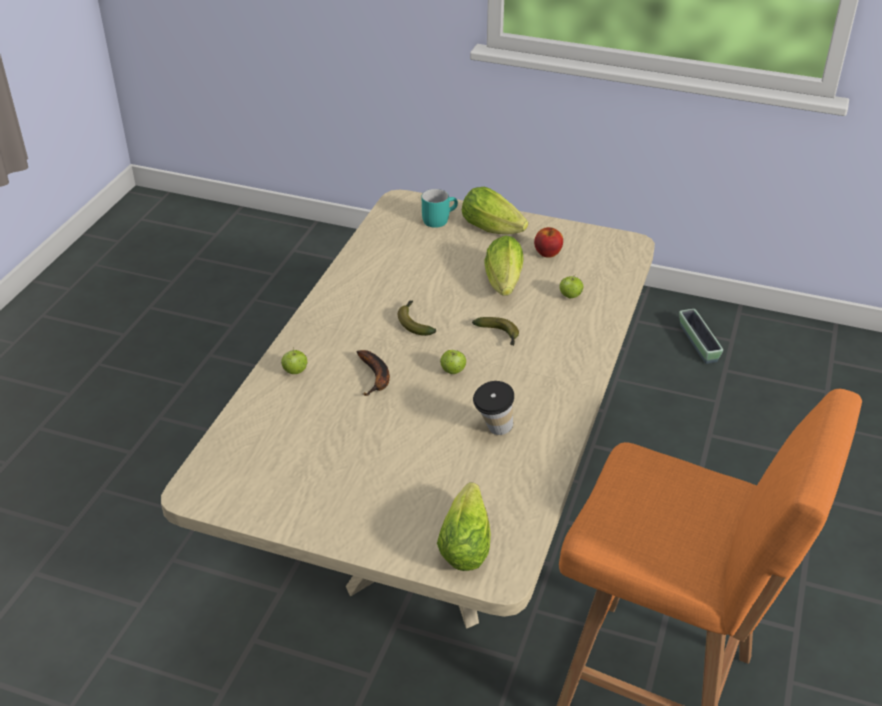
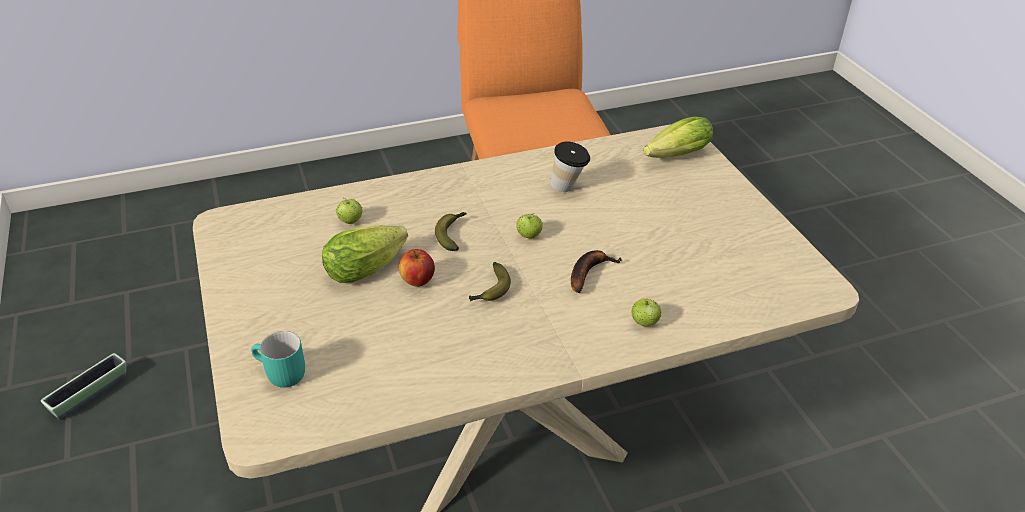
camera: 130 degrees left, 0 degrees up
lettuce [462,187,528,234] -> none
apple [534,227,563,258] -> apple moved to [399,249,435,287]

